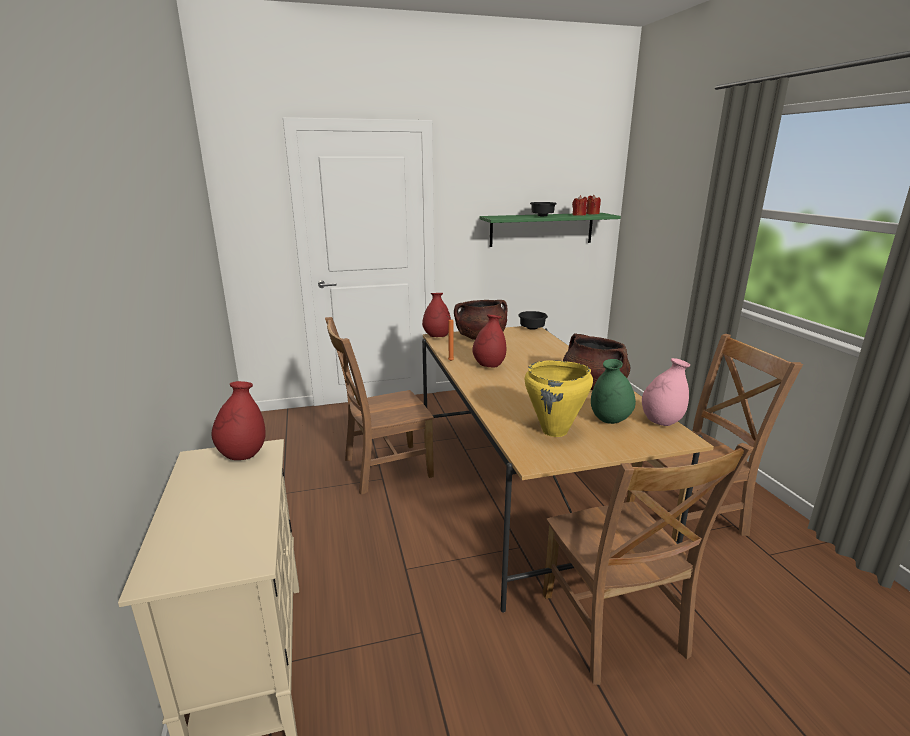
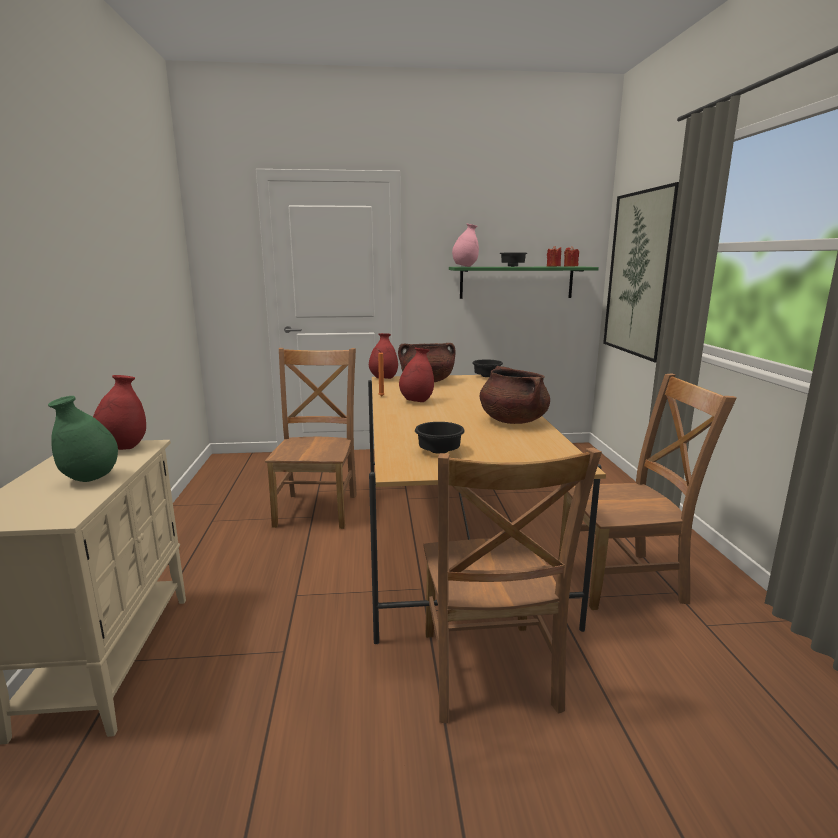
camera: 10 degrees right, 5 degrees down
brown chair [325,317,434,495] -> brown chair turned 105 degrees clockwise [265,348,357,529]
yellow cooking pot [525,360,593,437] -> black bowl [415,422,465,454]
green vase [591,359,636,424] -> green vase moved to [48,396,118,482]
pink vase [642,358,690,426] -> pink vase moved to [452,224,479,267]
none -> picture [603,182,679,363]

